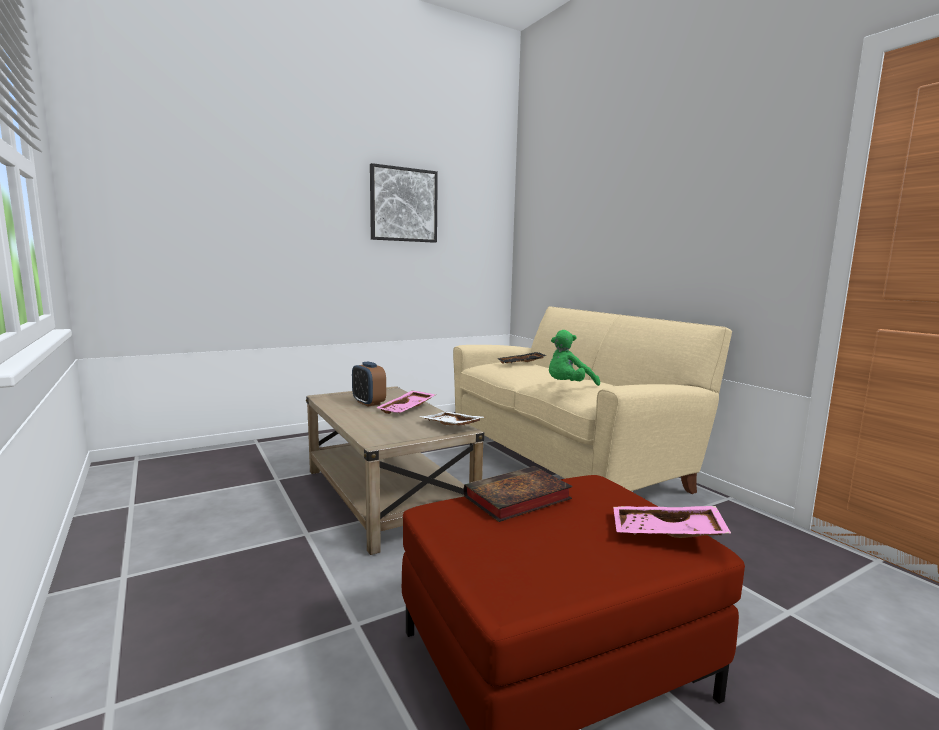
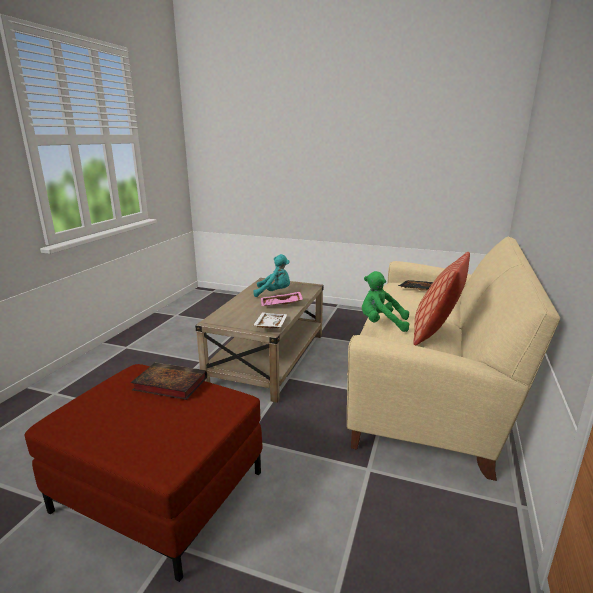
camera: 50 degrees right, 10 degrees up
alarm clock [352,362,386,407] -> turquoise plush toy [253,254,290,297]
picture [370,163,438,243] -> none
pink tray [613,506,732,538] -> none
none -> pillow [413,252,470,346]

